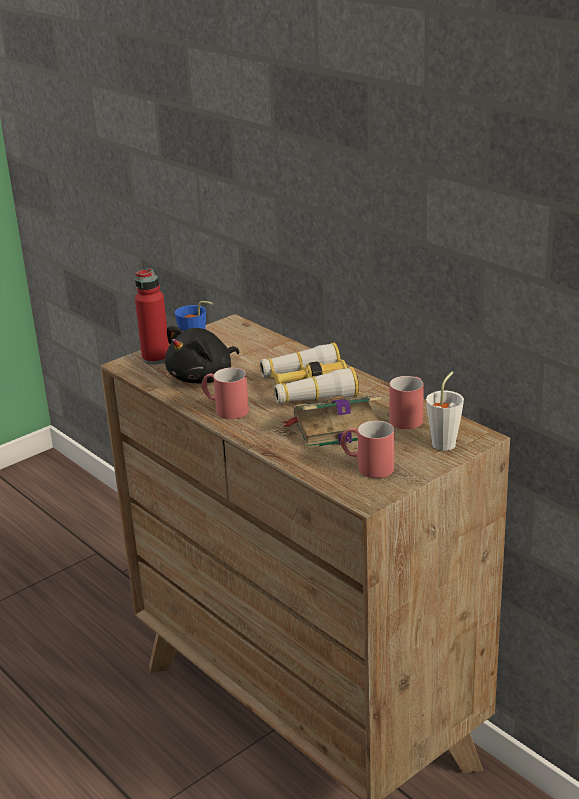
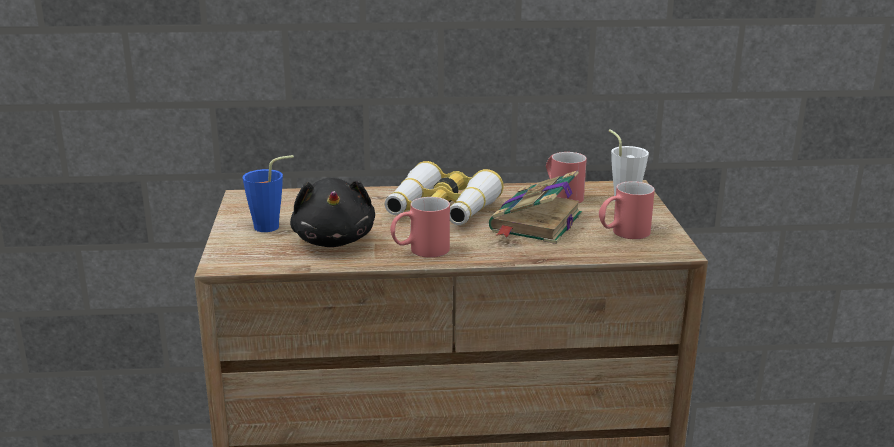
camera: 55 degrees left, 5 degrees down
red bottle [135,268,169,364] -> none

